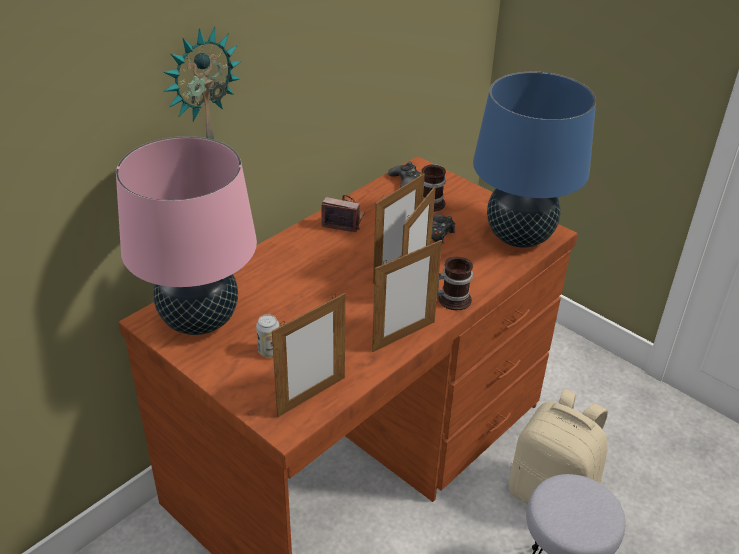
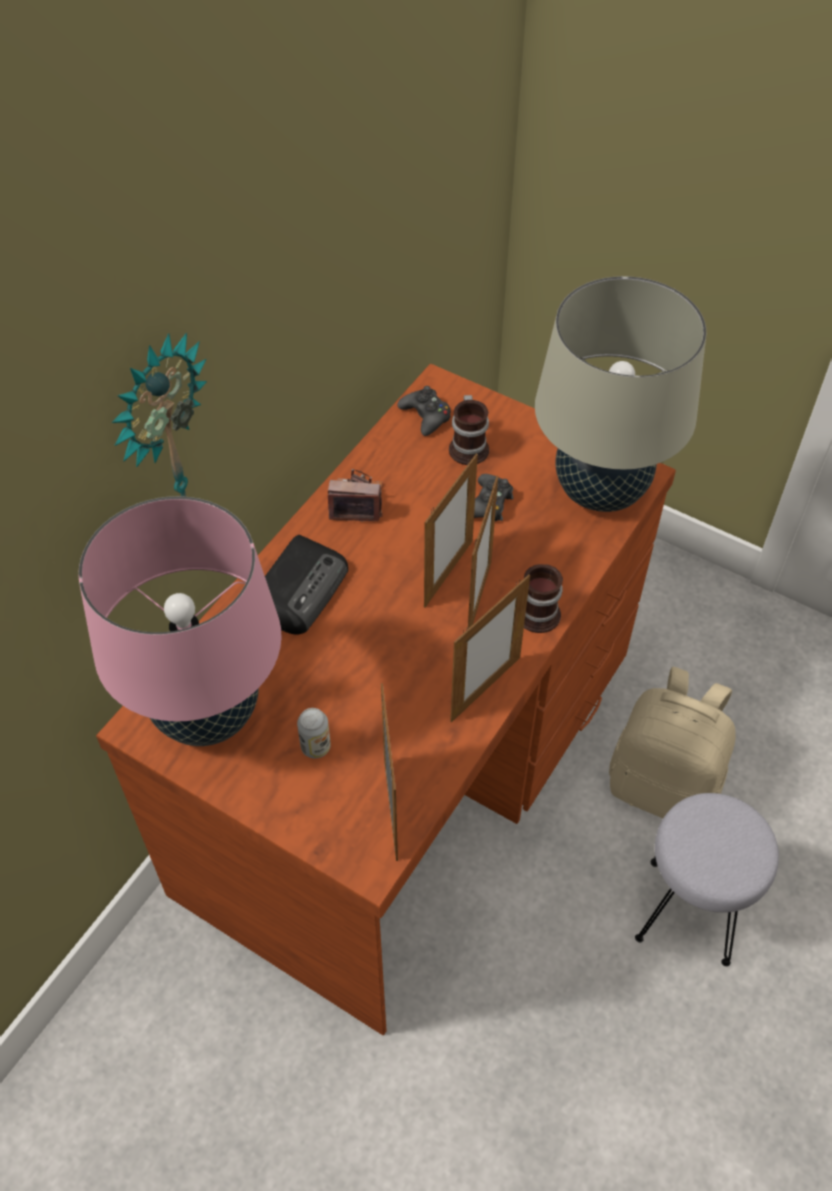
camera: 10 degrees left, 15 degrees up
picture frame [272,293,345,417] -> picture frame turned 45 degrees counterclockwise [381,683,398,861]
blue table lamp [473,72,596,248] -> beige table lamp [535,276,706,512]
none -> radio [265,535,348,634]

